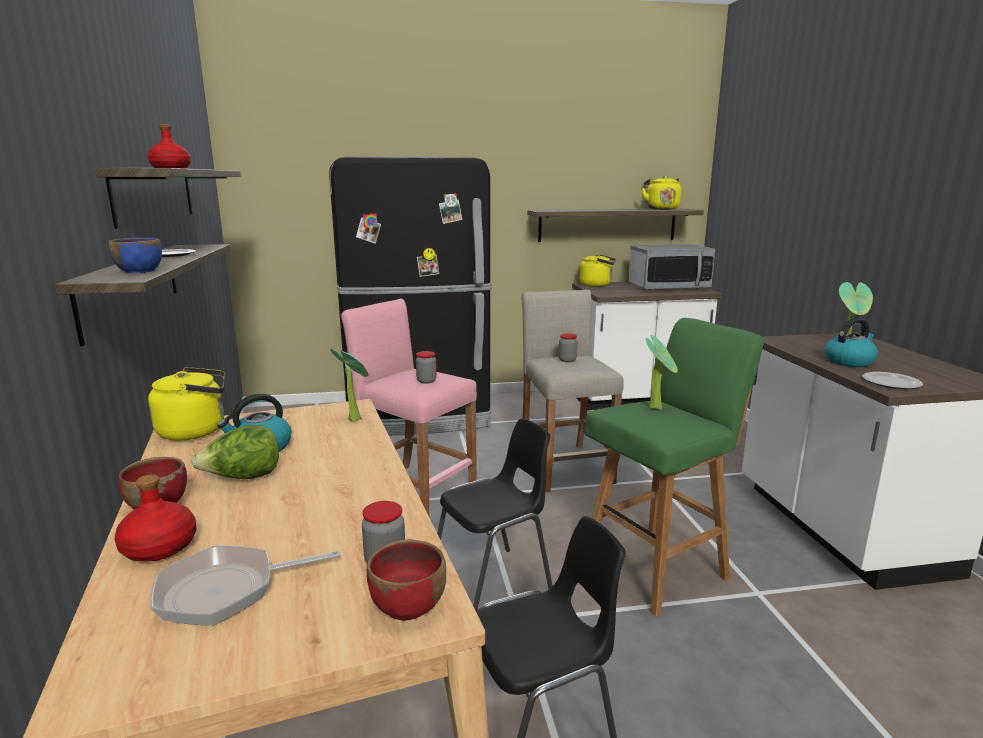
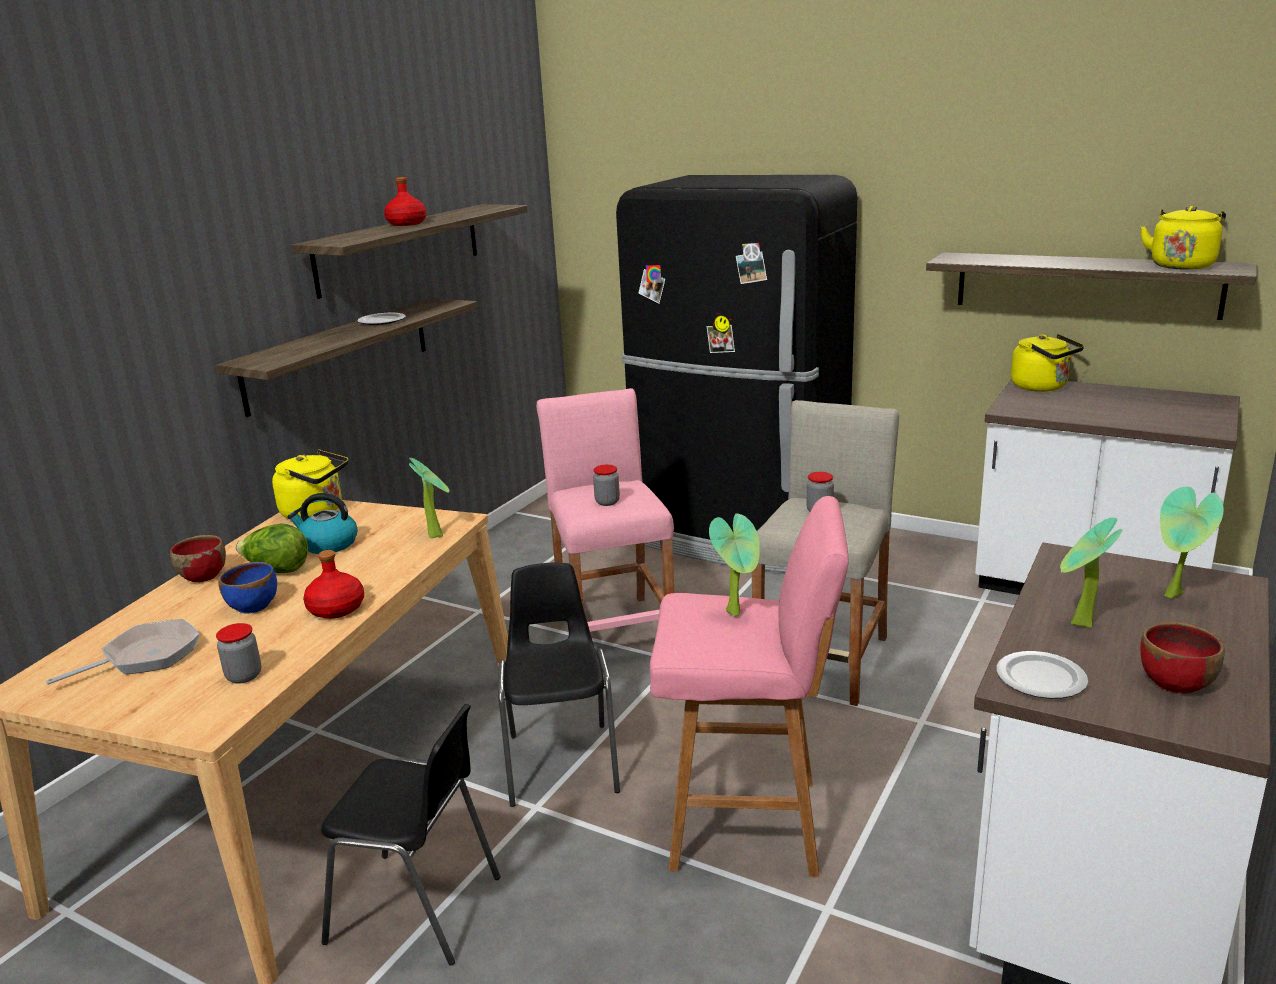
camera: 40 degrees right, 5 degrees up
blue bowl [108,238,162,273] -> blue bowl moved to [218,562,277,613]
red bottle [115,474,197,561] -> red bottle moved to [303,550,364,619]
frying pan [150,546,341,626] -> frying pan turned 120 degrees clockwise [46,619,200,685]
red bowl [367,539,446,621] -> red bowl moved to [1140,622,1225,694]
black chair [437,419,553,611] -> black chair turned 105 degrees counterclockwise [498,563,620,807]
green stool [585,318,765,617] -> pink stool [650,496,849,877]
microwave [628,244,715,290] -> none
kettle [824,318,878,367] -> potted plant [1060,517,1123,628]

